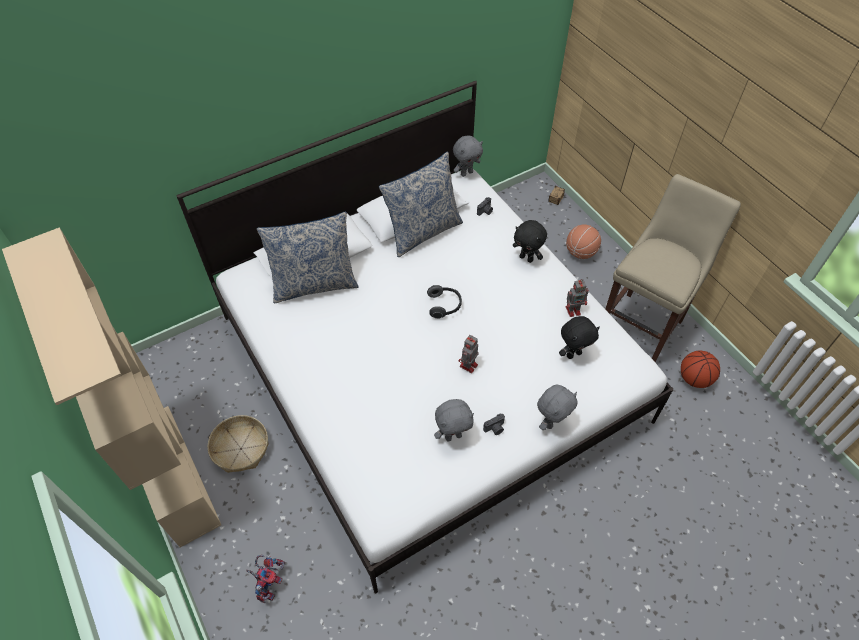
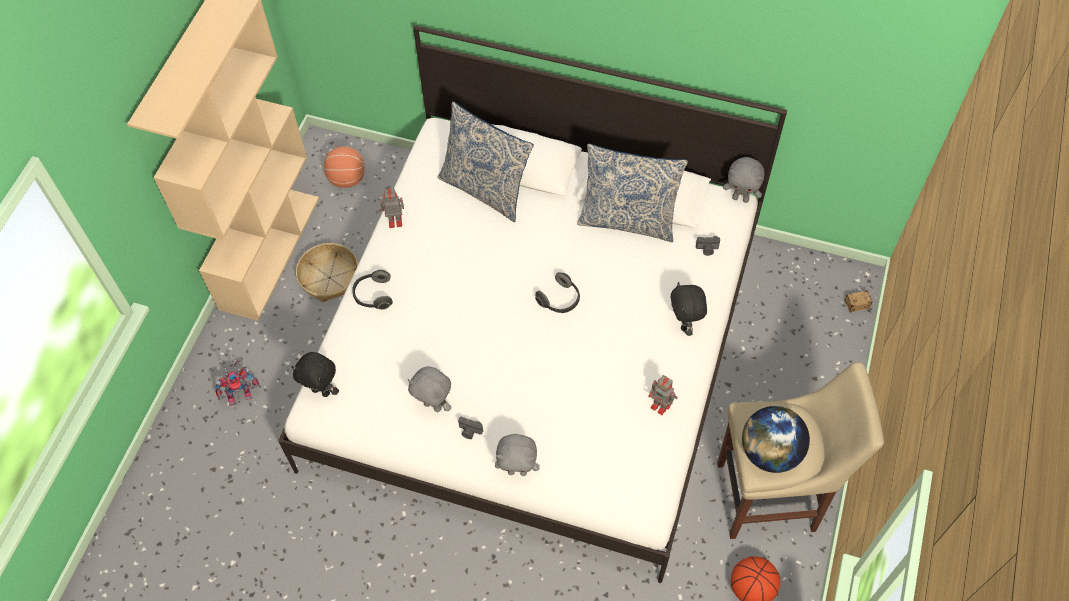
camera: 50 degrees right, 5 degrees up
toy robot [458,335,479,373] -> toy robot moved to [379,188,404,228]
black plush toy [559,316,600,359] -> black plush toy moved to [291,352,339,397]
basketball [566,224,601,259] -> basketball moved to [324,146,365,188]
none -> headphones [352,270,393,310]
none -> globe [742,406,810,473]

